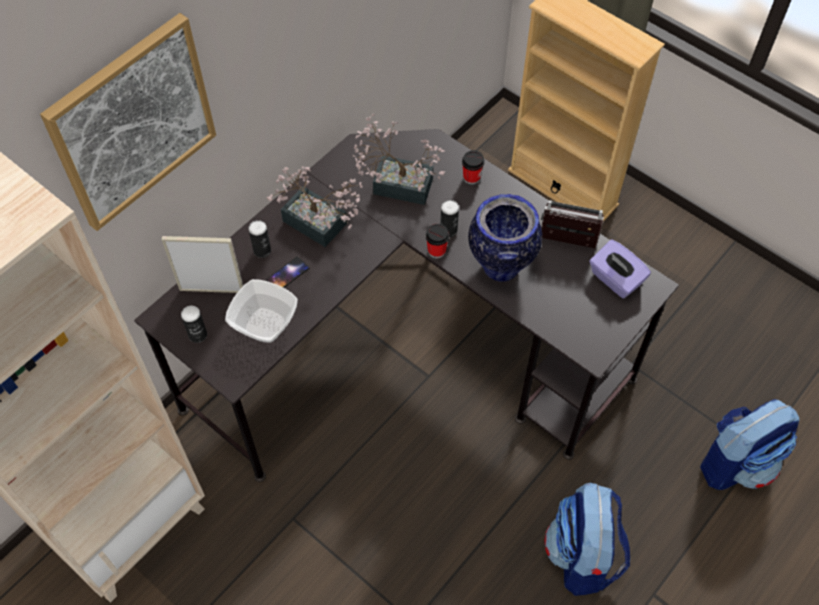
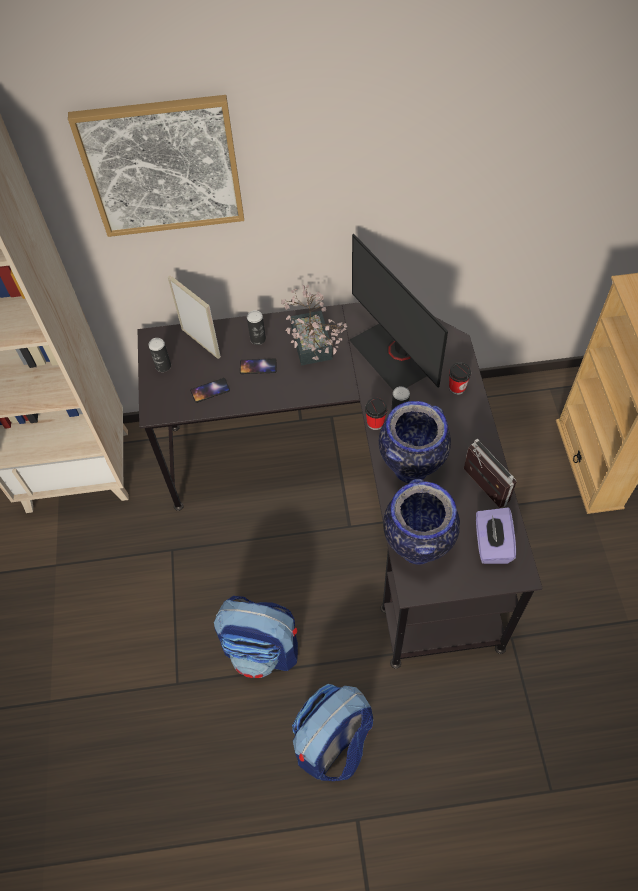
camera: 45 degrees right, 0 degrees up
bowl [225,279,298,343] -> phone [190,378,230,403]
potted plant [352,114,445,205] -> monitor [349,234,448,390]
backpack [700,399,799,490] -> backpack moved to [214,596,298,678]
none -> vase [383,479,460,565]

